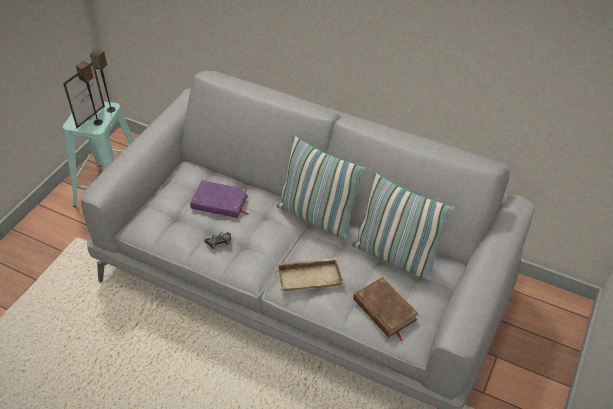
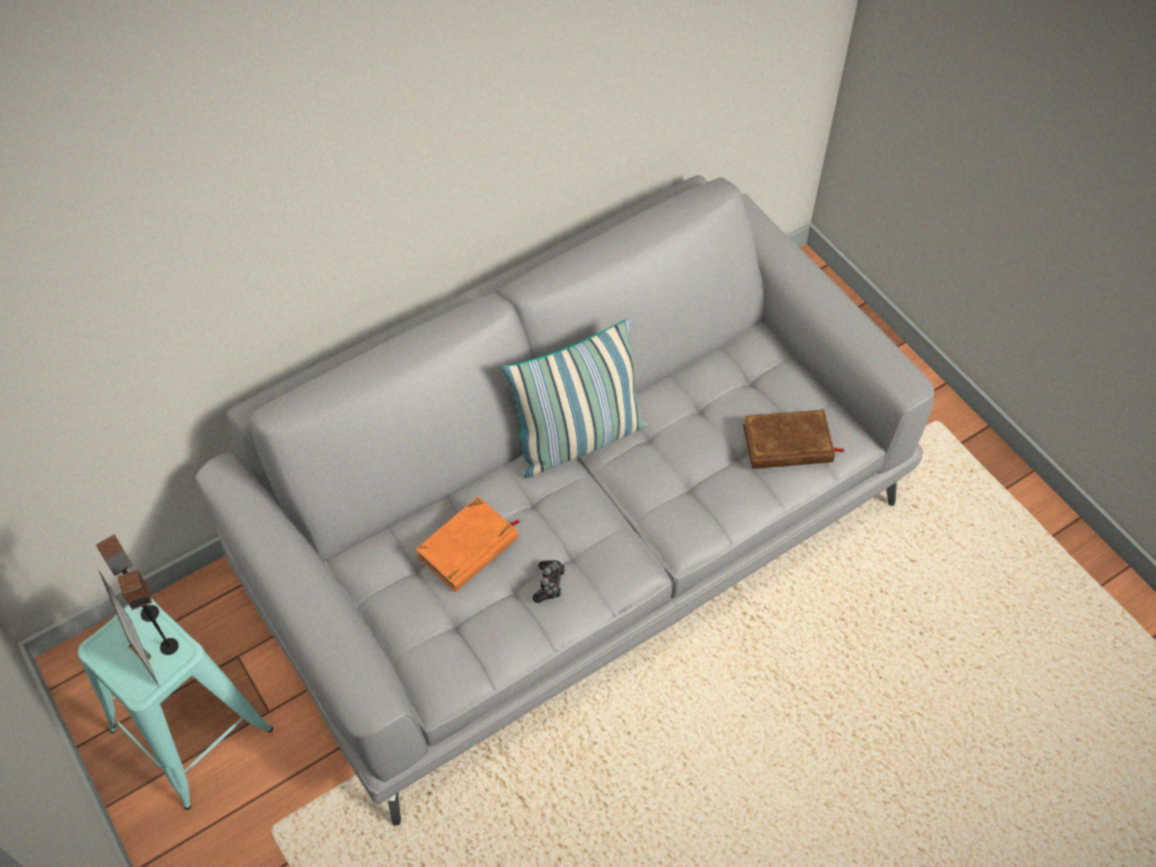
camera: 60 degrees left, 10 degrees up
purple book [190,180,249,218] -> orange book [415,496,520,592]
beige tray [277,257,344,292] -> none
pillow [352,171,455,282] -> none

